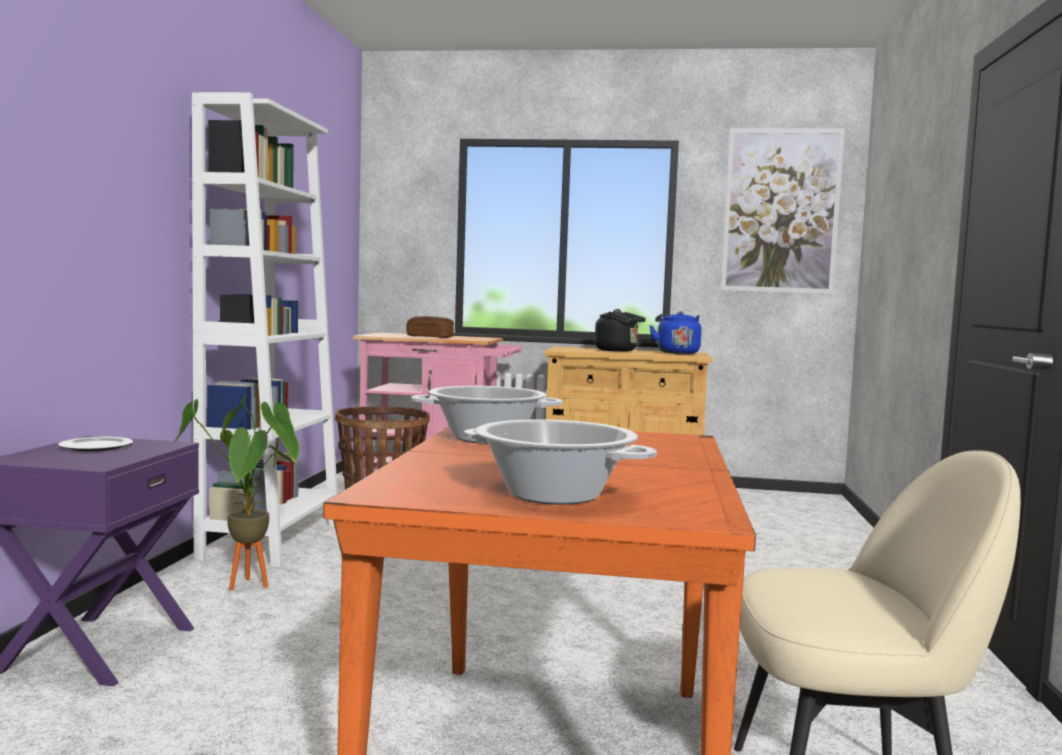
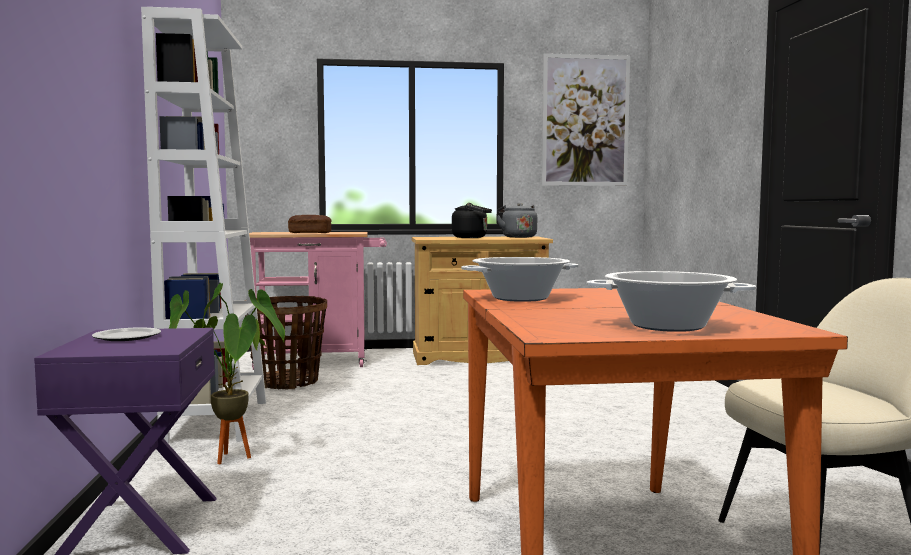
camera: 15 degrees left, 0 degrees up
blue kettle [649,311,701,354] -> grey kettle [496,203,537,238]

